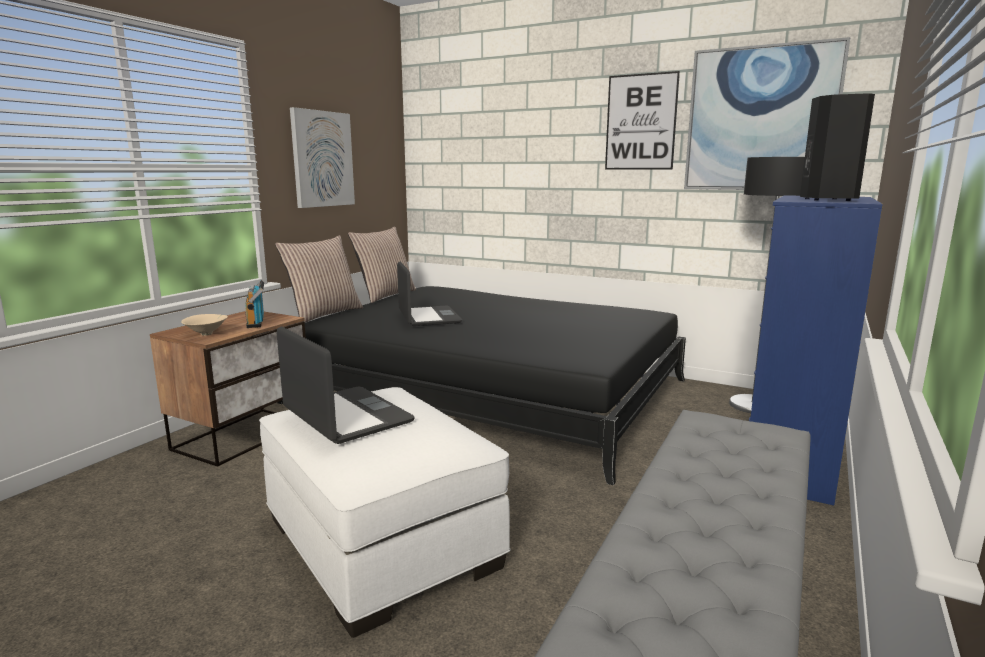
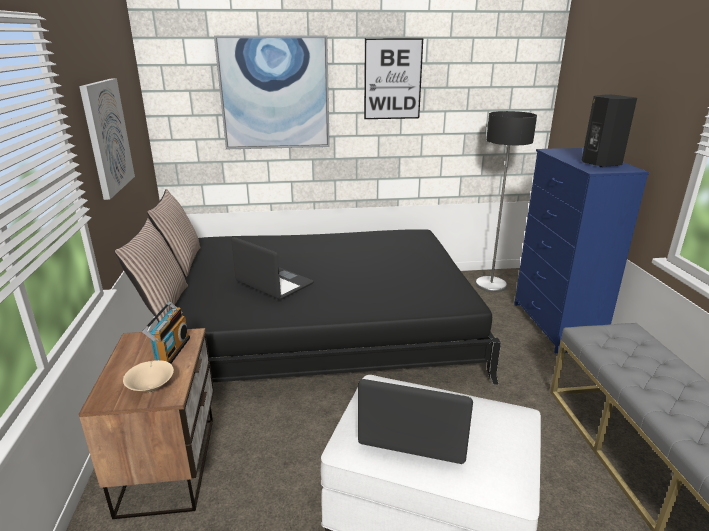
camera: 35 degrees left, 10 degrees up
radio [245,280,264,328] -> radio turned 120 degrees counterclockwise [142,302,190,364]
picture [684,37,850,190] -> picture moved to [214,35,330,149]

